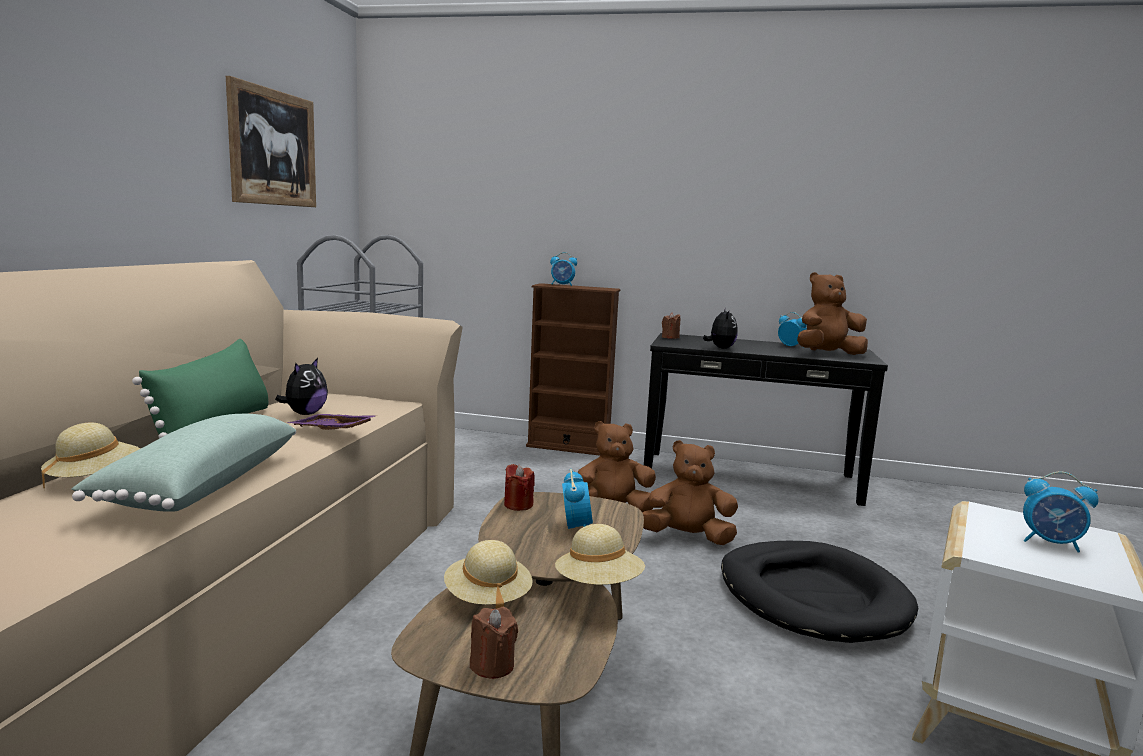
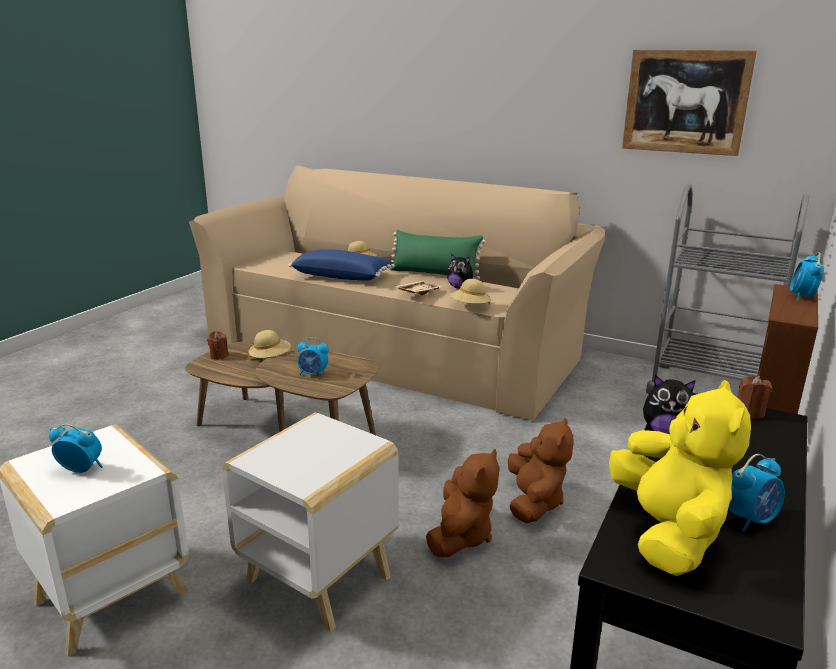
camera: 105 degrees right, 10 degrees up
green pillow [71,414,296,512] -> blue pillow [289,250,395,281]
purple tray [287,414,377,430] -> beige tray [396,281,443,295]
red candle [504,464,535,511] -> none
beige hat [555,524,645,585] -> beige hat moved to [450,279,491,305]
black dog bed [721,541,918,643] -> white side table [222,413,399,632]
brown plush toy [797,272,868,355] -> yellow plush toy [609,380,751,576]
alarm clock [1023,471,1099,553] -> alarm clock turned 60 degrees clockwise [49,424,102,473]

